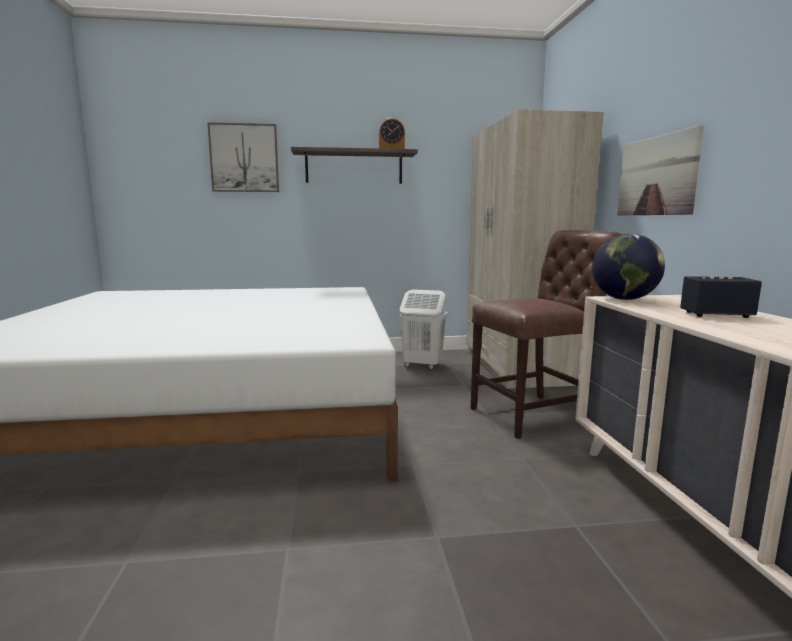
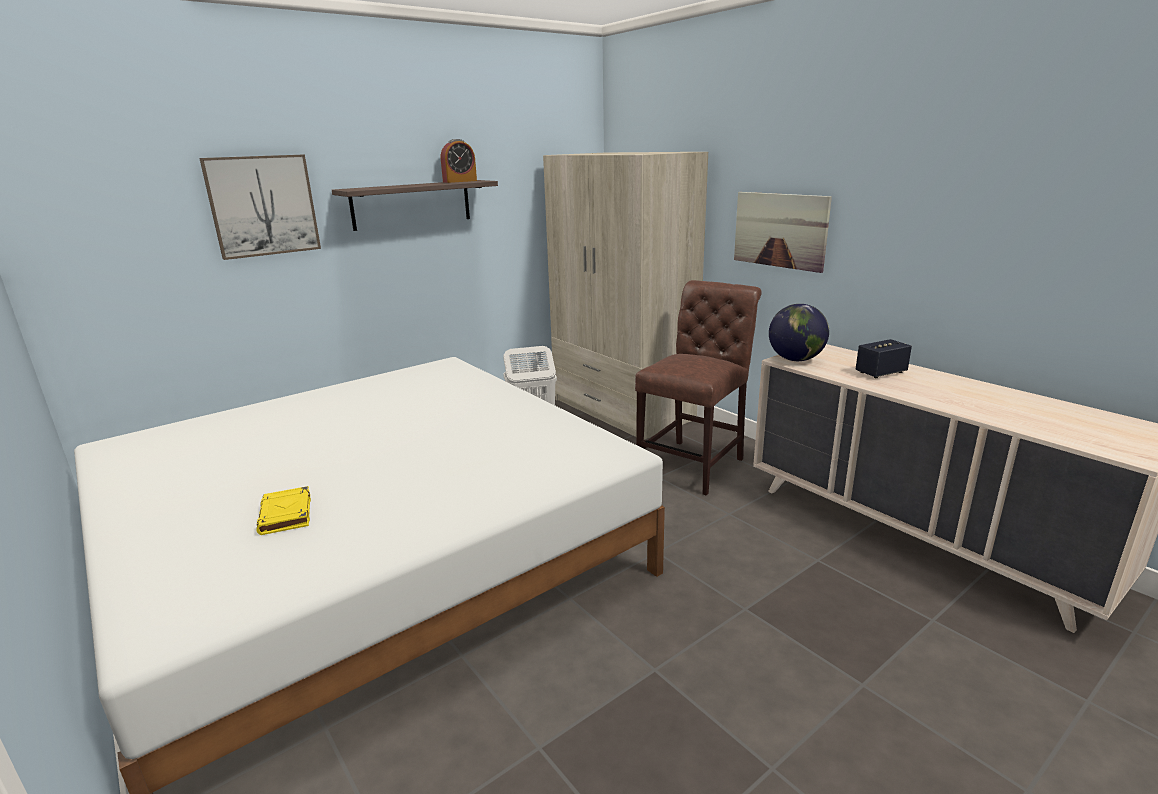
camera: 30 degrees left, 10 degrees up
none -> yellow book [256,486,311,535]

